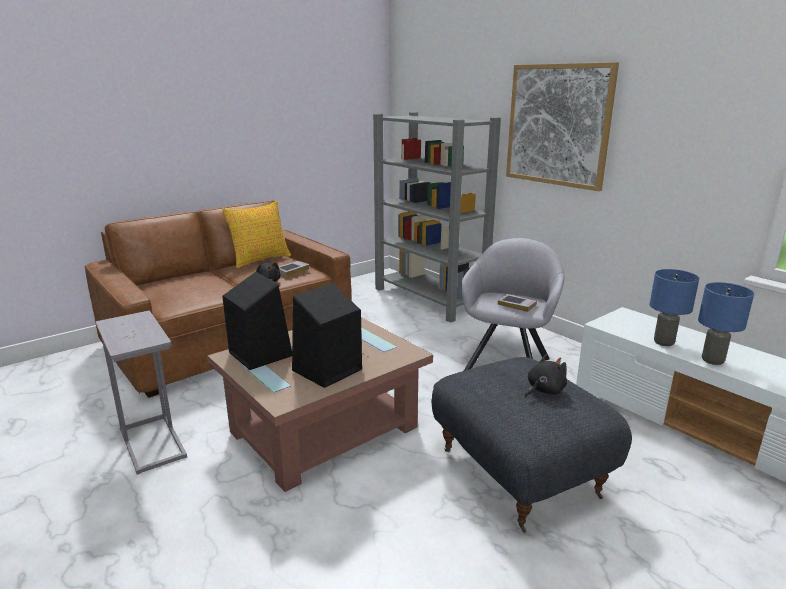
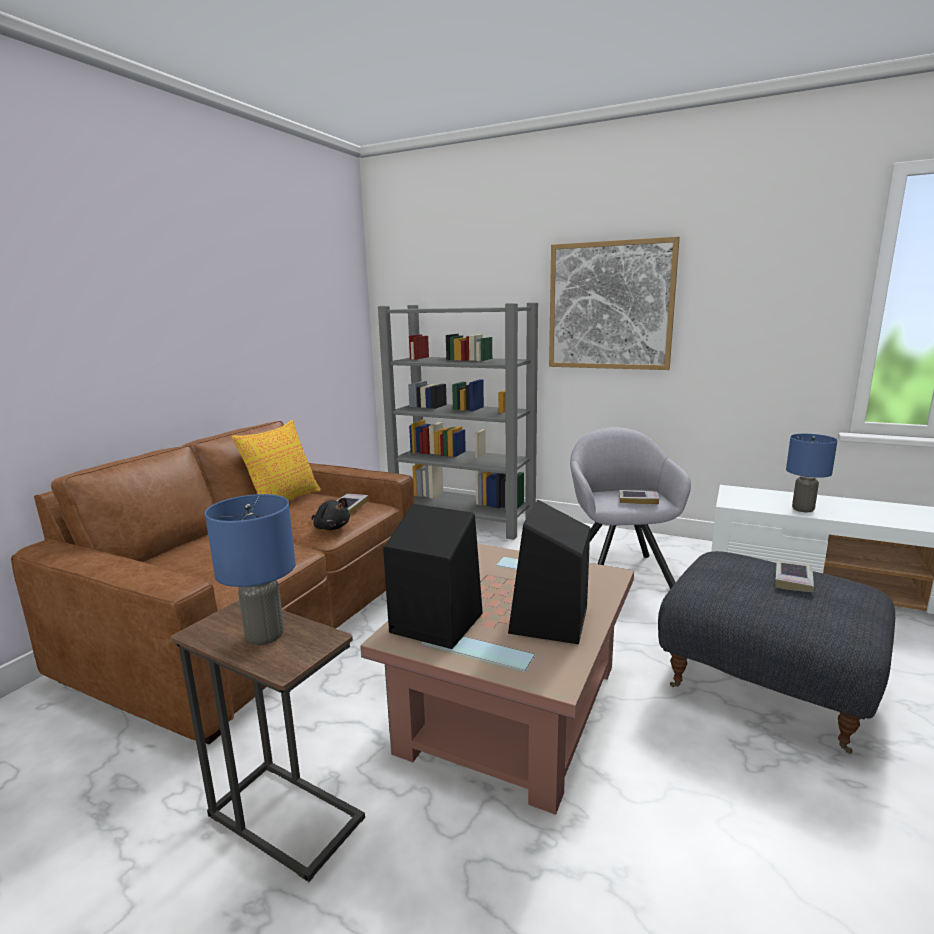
camera: 25 degrees left, 5 degrees down
grey side table [96,311,187,475] -> brown side table [171,600,365,882]
black plush toy [524,354,567,398] -> book [775,561,814,592]
blue table lamp [698,282,754,365] -> blue table lamp moved to [205,494,296,645]

